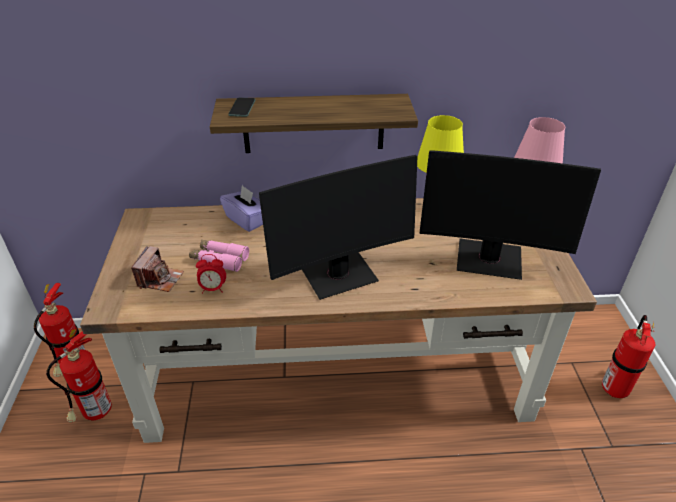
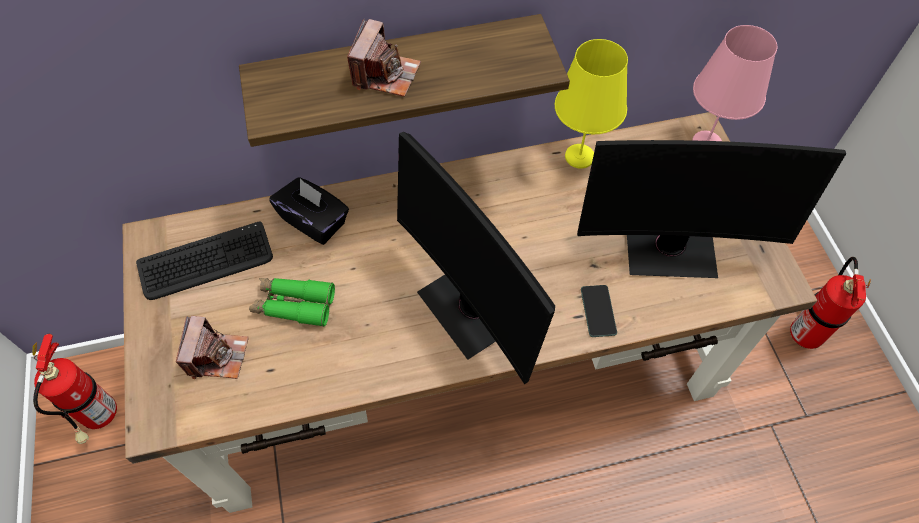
camera: 10 degrees left, 20 degrees up
fire extinguisher [46,329,112,422] -> none
pink binoculars [189,240,249,272] -> green binoculars [249,278,335,327]
alarm clock [196,254,226,294] -> none
purple tissue box [220,185,263,232] -> black tissue box [269,177,349,245]
phone [228,98,256,117] -> phone moved to [581,285,617,337]
monitor [259,155,418,300] -> monitor turned 90 degrees clockwise [397,132,555,384]
none -> keyboard [136,222,273,300]
none -> camera [347,19,421,97]

